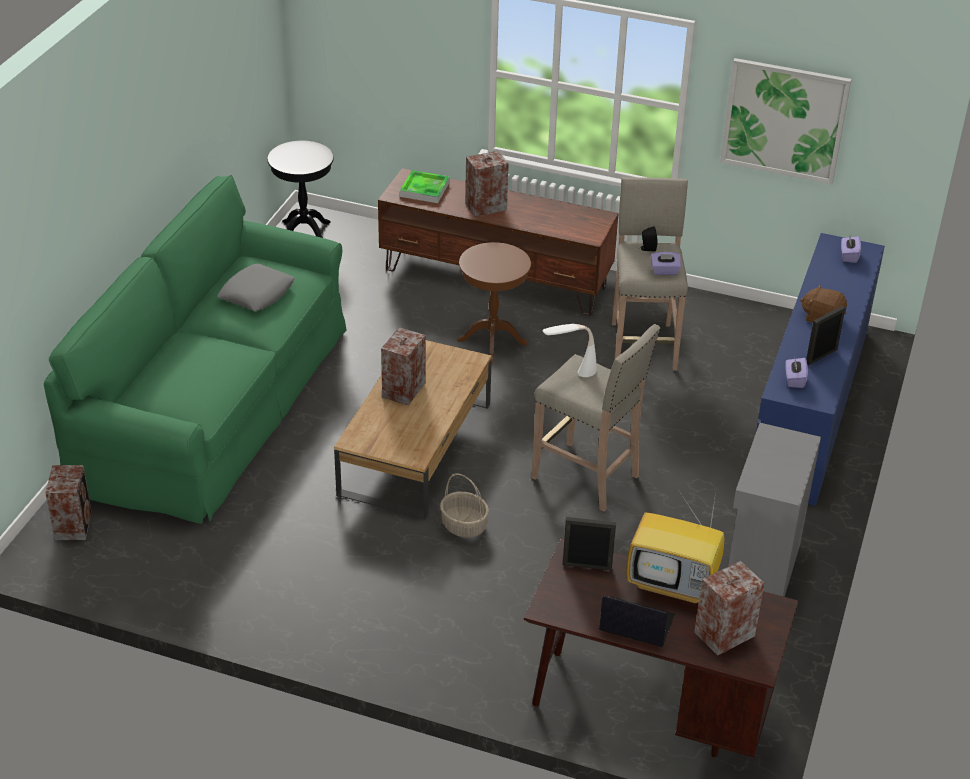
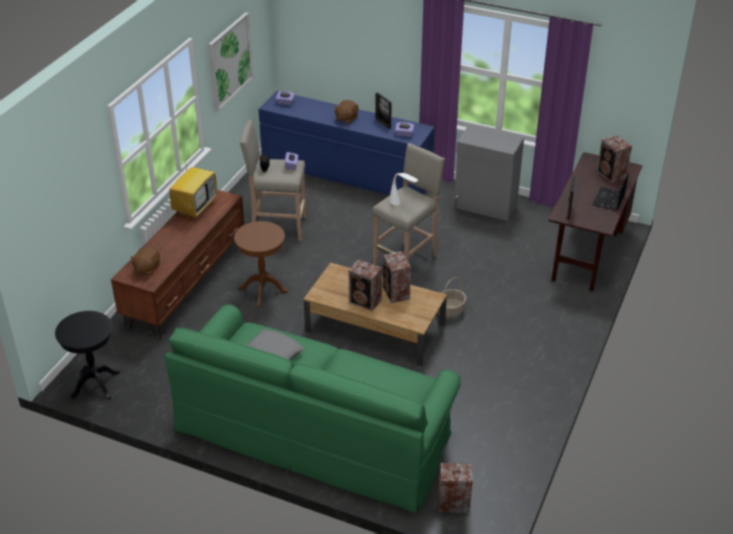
camera: 85 degrees left, 0 degrees up
tray [400,170,449,203] -> brown plush toy [130,247,160,275]
speaker [465,151,509,217] -> speaker moved to [383,251,411,303]
television [626,493,725,604] -> television moved to [169,152,217,219]

